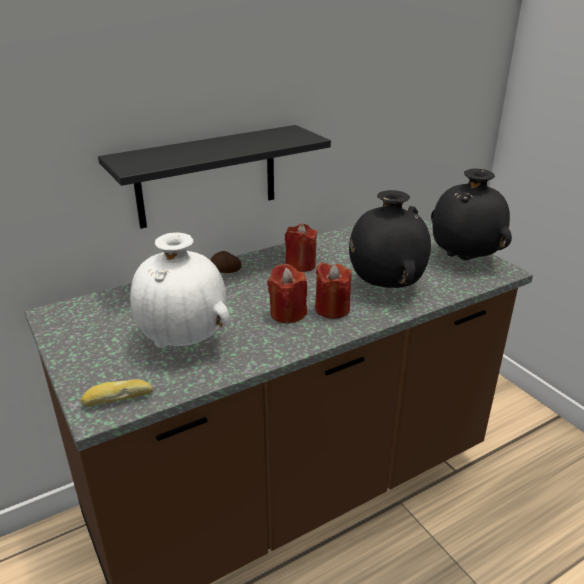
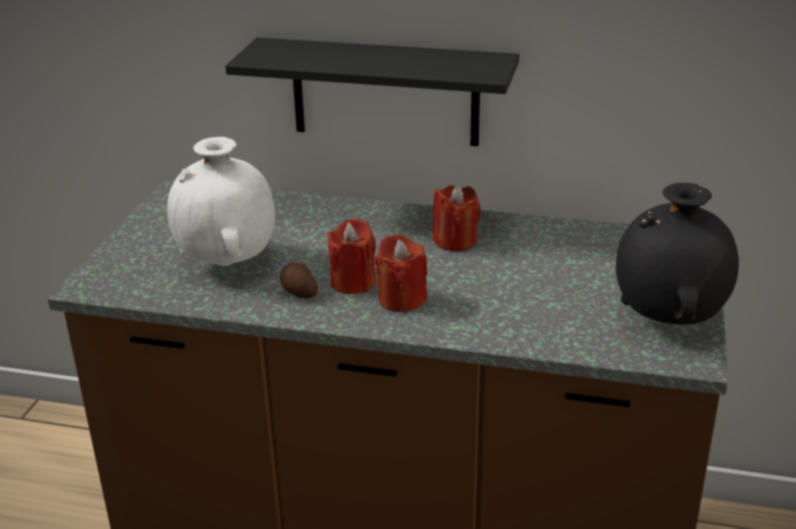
camera: 45 degrees right, 0 degrees up
bread [80,379,154,406] -> none
potato [210,251,242,273] -> potato moved to [280,262,318,298]
black vase [349,190,431,288] -> none

